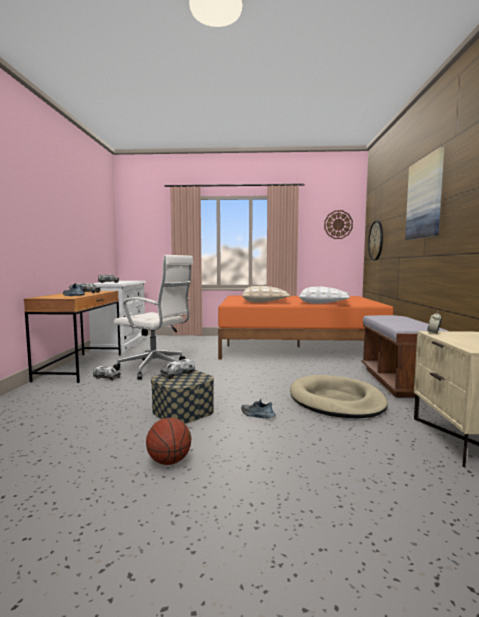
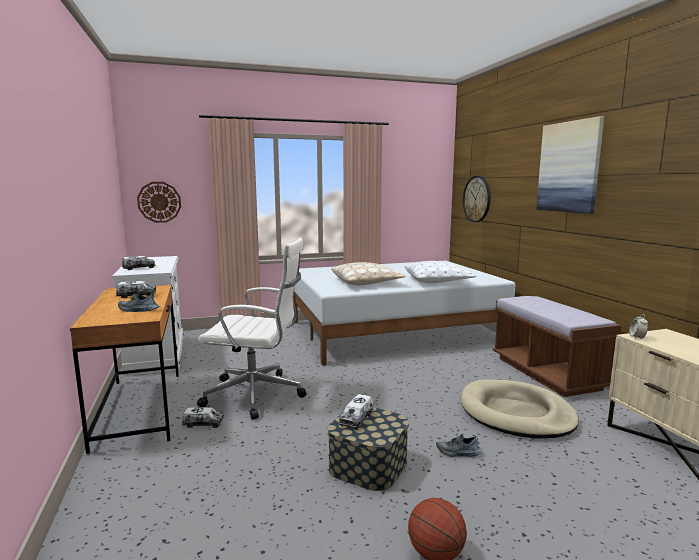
camera: 20 degrees left, 5 degrees up
orange bed [218,295,393,360] -> white bed [293,261,515,366]
wall clock [324,210,353,239] -> wall clock moved to [137,182,181,223]

